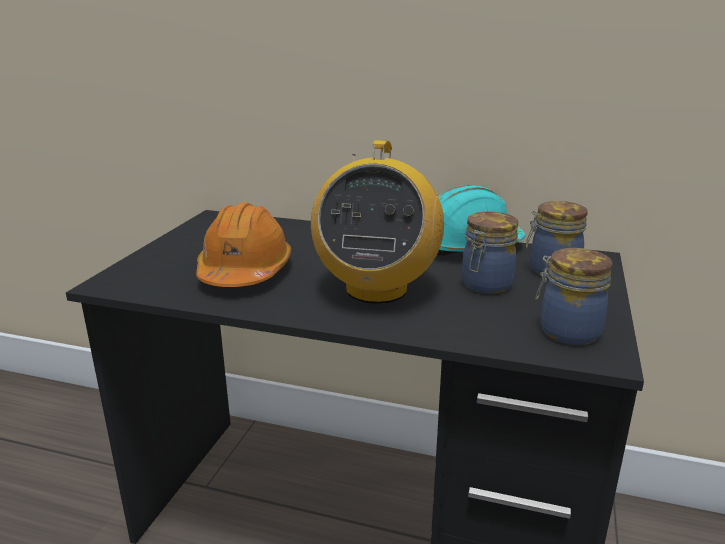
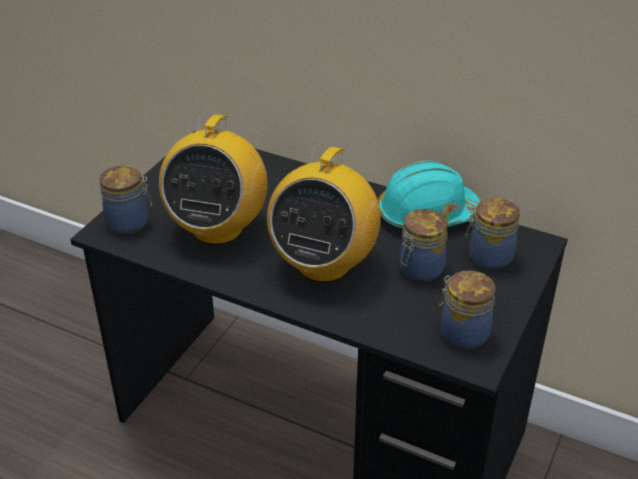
camera: 10 degrees right, 15 degrees up
orange hard hat [196,202,291,287] -> radio [159,113,268,245]
none -> jar [99,165,152,234]

